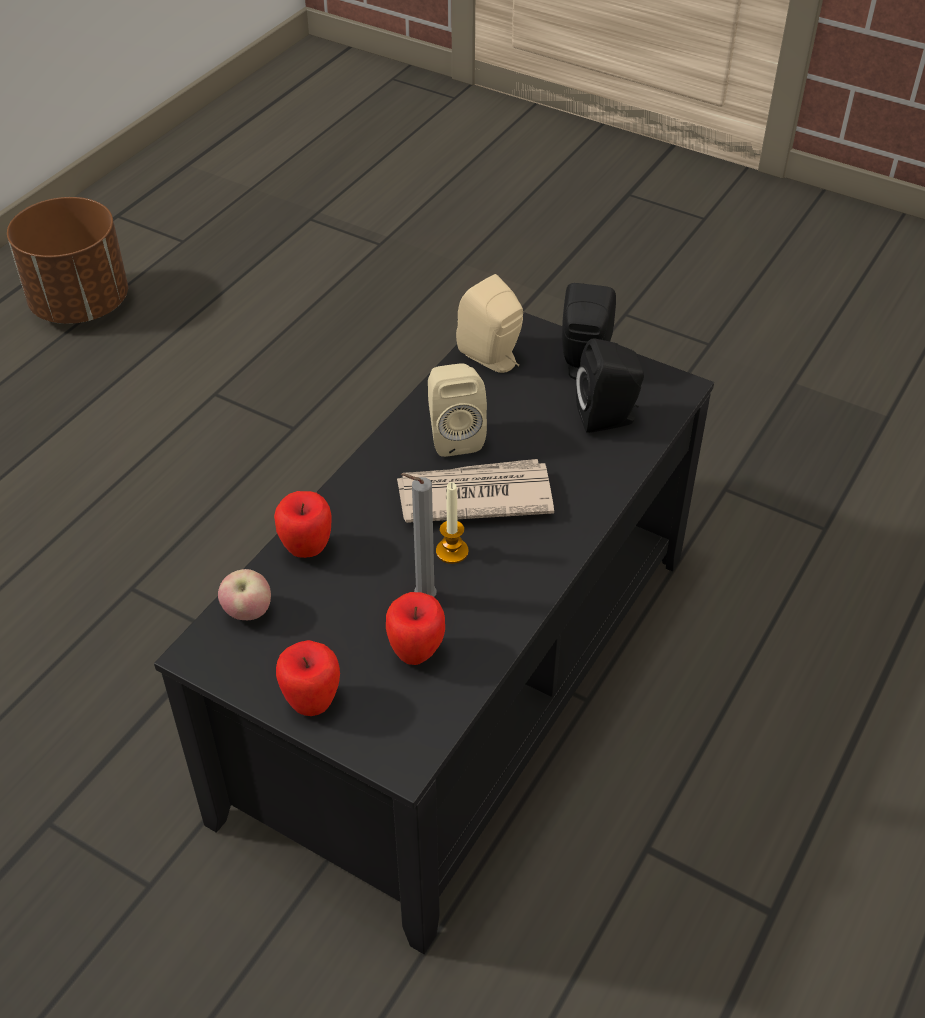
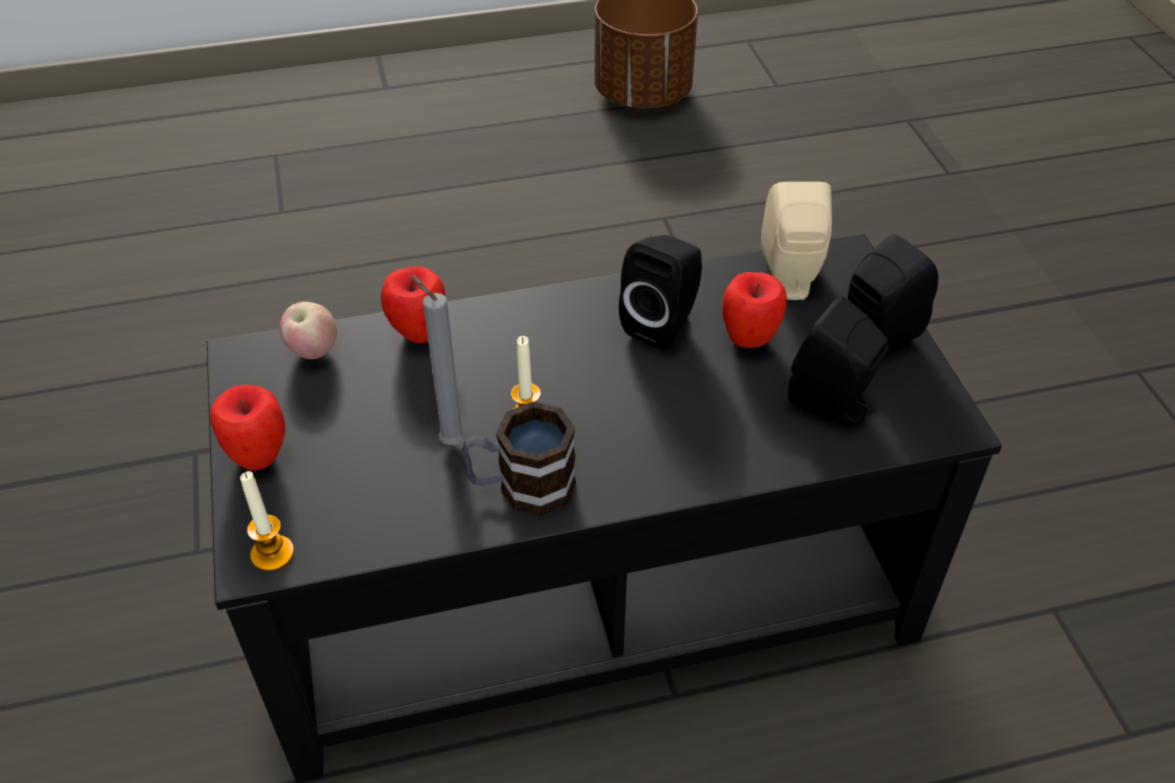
camera: 45 degrees right, 0 degrees up
apple [386,592,445,665] -> apple moved to [722,272,787,348]
newspaper [397,459,554,523] -> none
beige speaker [428,363,487,457] -> black speaker [619,235,702,350]
none -> candle [240,471,294,572]
none -> mug [462,402,576,516]

